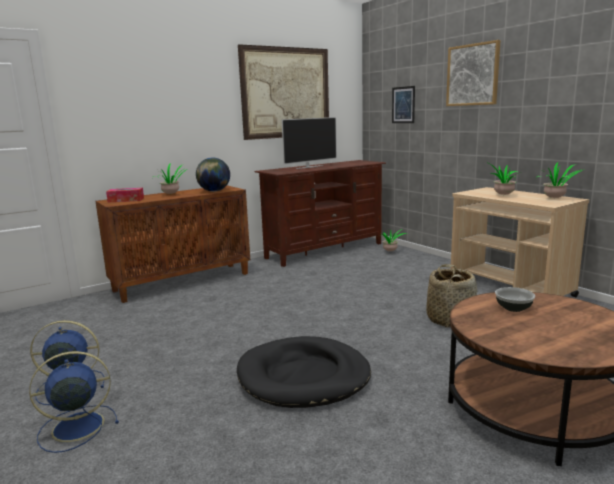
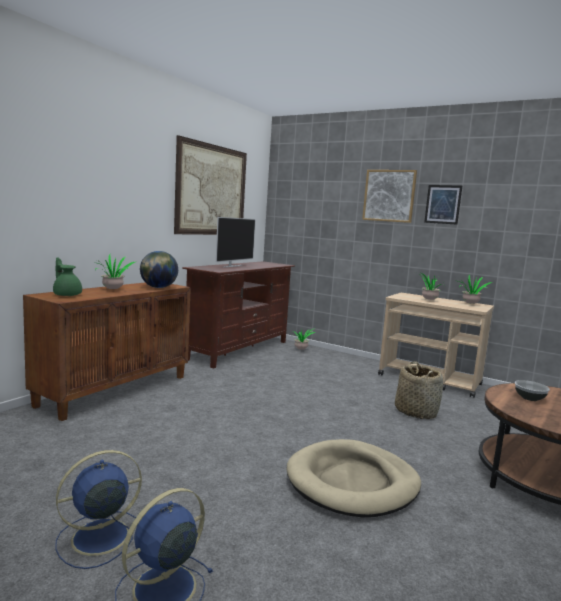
camera: 25 degrees left, 5 degrees down
tissue box [106,188,144,202] -> green teapot [53,257,82,296]
black dog bed [237,336,371,408] -> beige dog bed [287,439,421,517]
picture [392,86,415,123] -> picture moved to [424,185,462,225]

